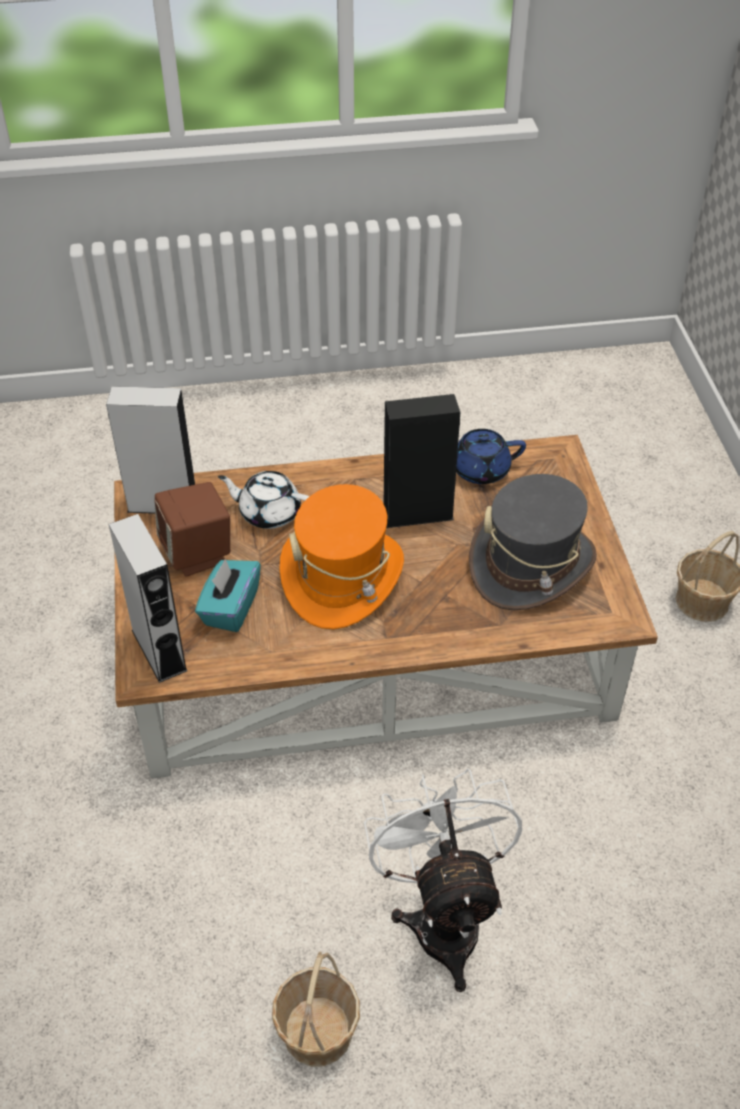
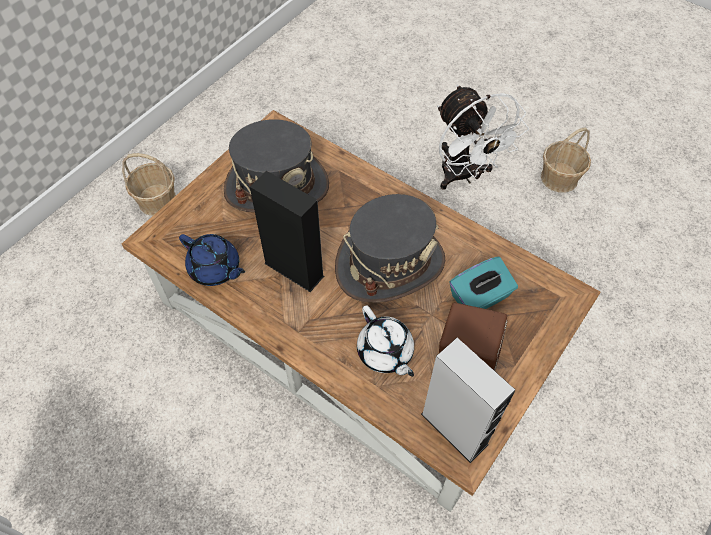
camera: 135 degrees left, 10 degrees up
grey speaker [109,514,188,683] -> none
orange hat [279,484,404,629] -> grey hat [335,194,445,303]
white fan [364,769,522,992] -> white fan turned 60 degrees counterclockwise [437,85,529,190]

